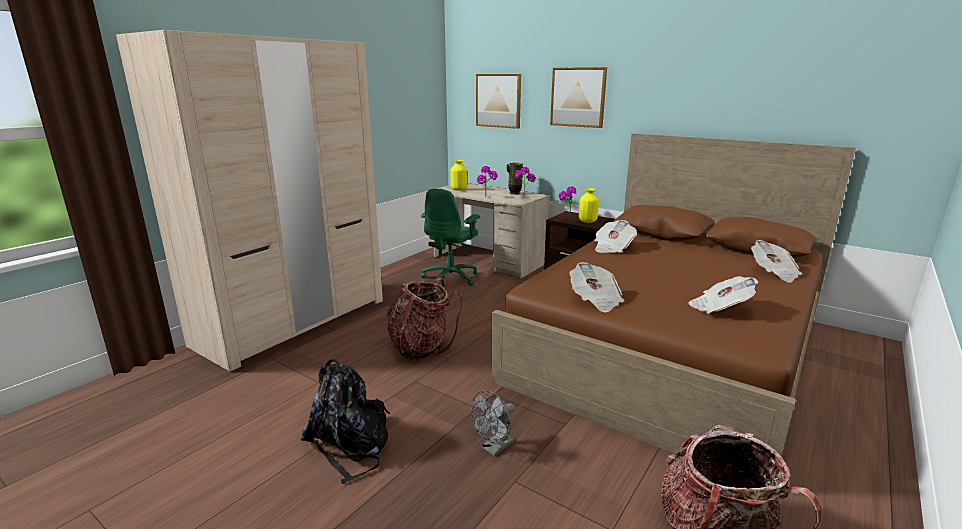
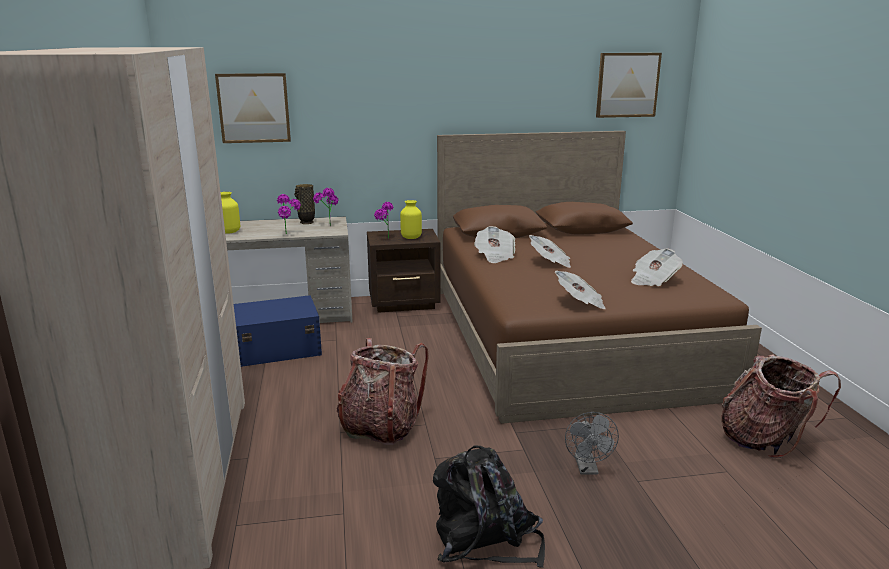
camera: 45 degrees left, 0 degrees up
green office chair [421,189,480,286] -> blue storage box [234,295,322,367]
picture [550,67,607,128] -> picture moved to [596,53,662,118]
newspaper [751,240,802,283] -> newspaper moved to [529,235,571,268]

